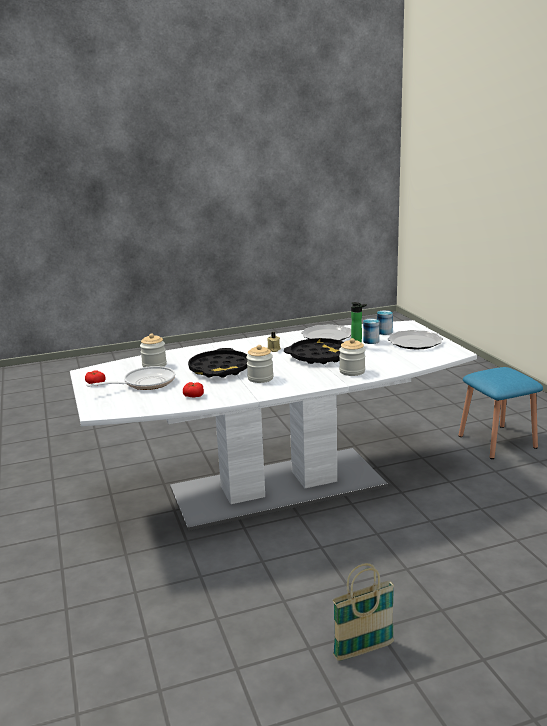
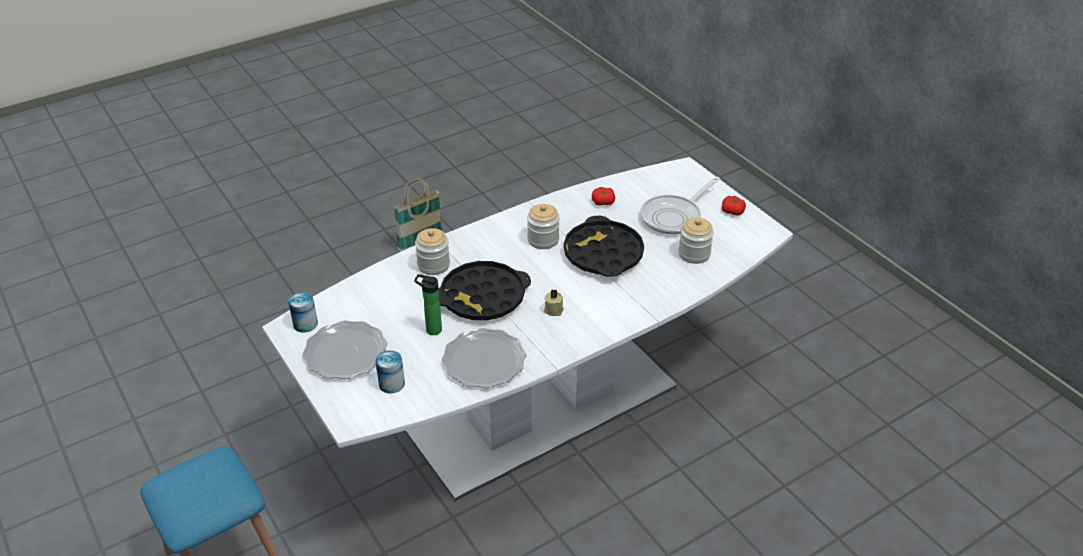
camera: 165 degrees right, 20 degrees up
can [363,319,380,344] -> can moved to [288,292,318,333]

